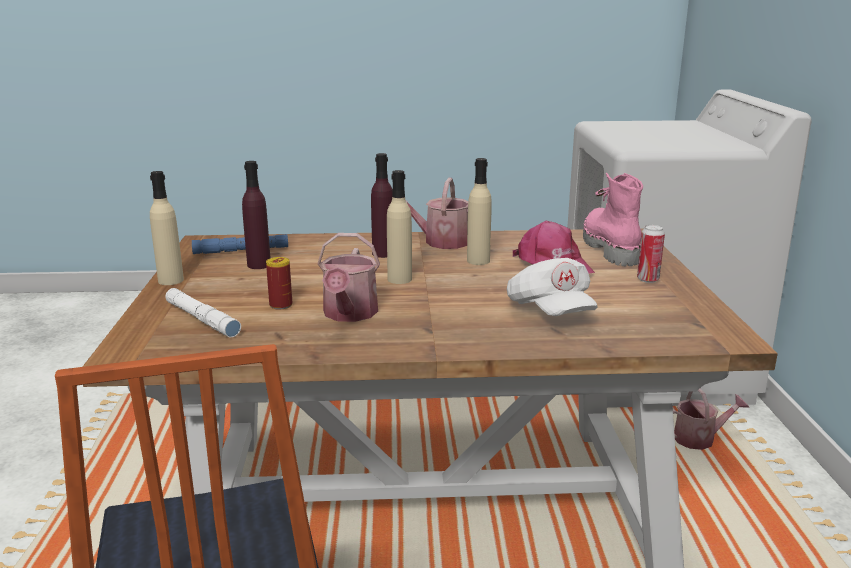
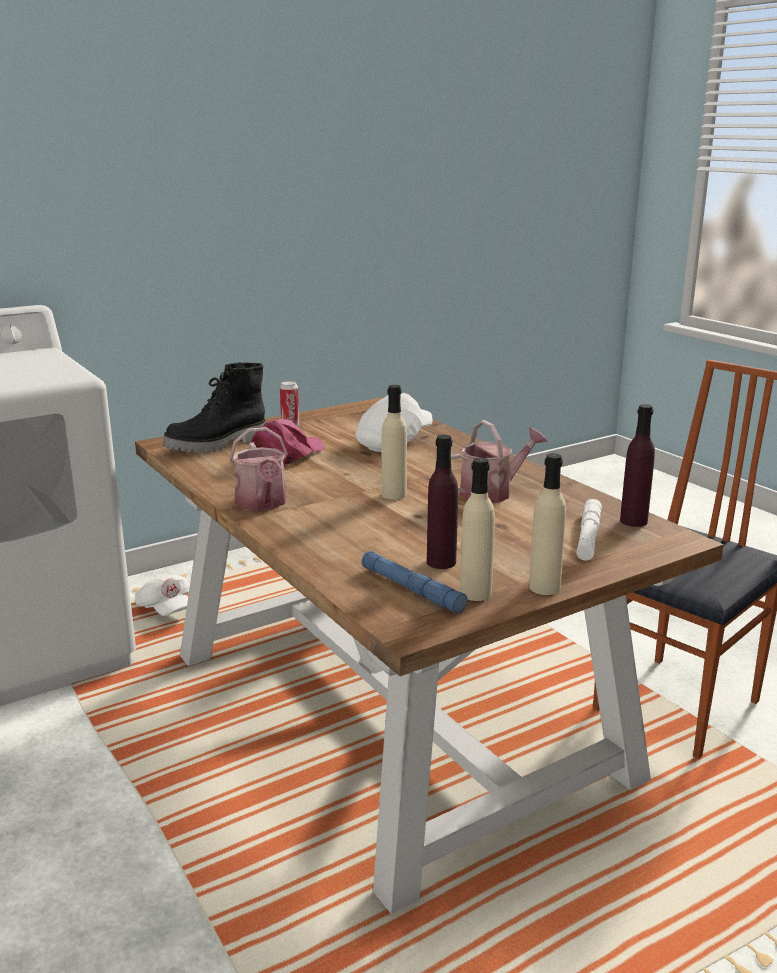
camera: 120 degrees left, 0 degrees up
can [266,257,292,310] -> none
purple bottle [371,153,393,258] -> purple bottle moved to [620,404,655,527]
beige bottle [467,158,492,265] -> beige bottle moved to [460,458,495,601]
pink boot [583,173,643,266] -> black boot [163,362,266,453]
watering can [673,388,749,450] -> white cap [135,575,190,616]

